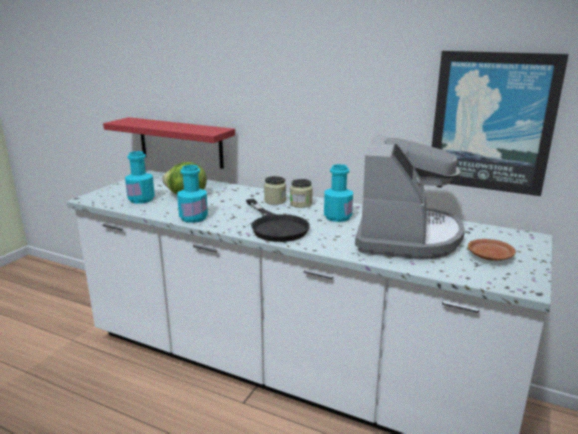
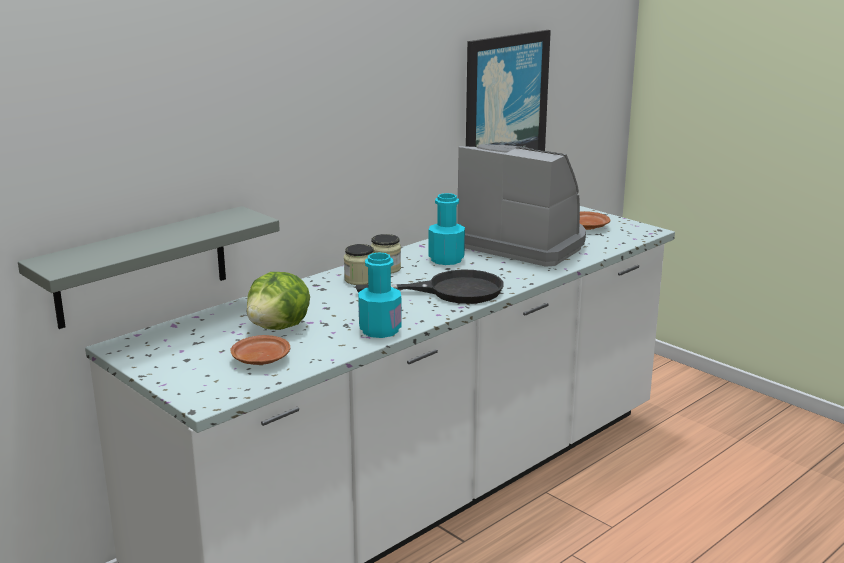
camera: 70 degrees left, 0 degrees up
red shelf [103,117,235,169] -> grey shelf [18,206,280,329]
turquoise bottle [125,151,155,204] -> brown plate [230,335,290,365]

